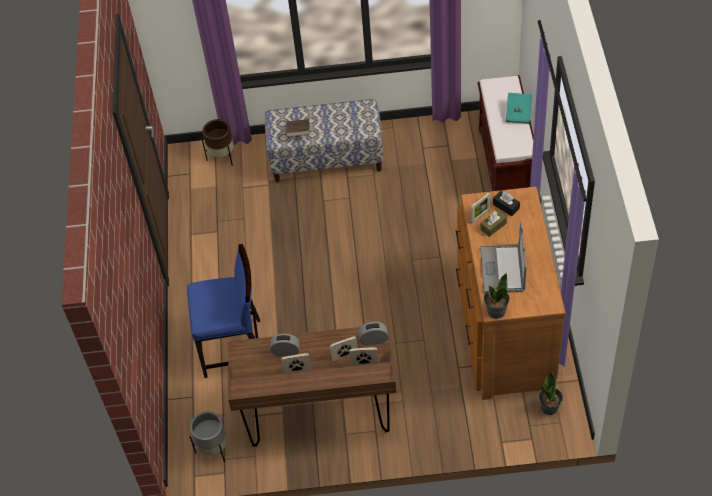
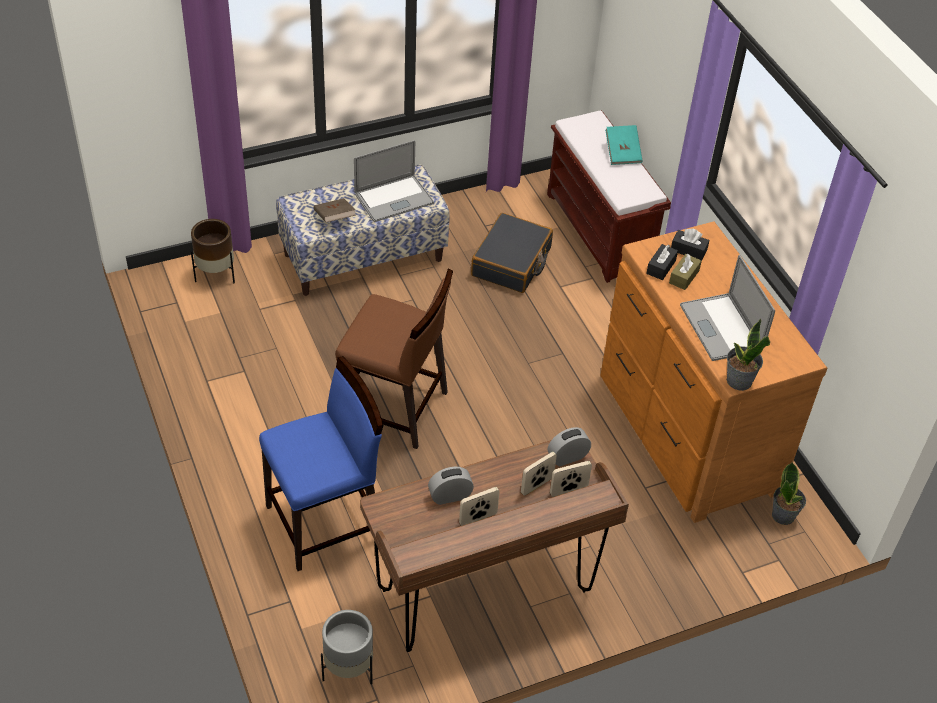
camera: 25 degrees left, 5 degrees down
picture frame [470,192,491,224] -> black tissue box [646,244,678,280]
none -> brown chair [335,269,453,449]
none -> laptop [354,140,434,222]
none -> black suitcase [471,213,553,293]

